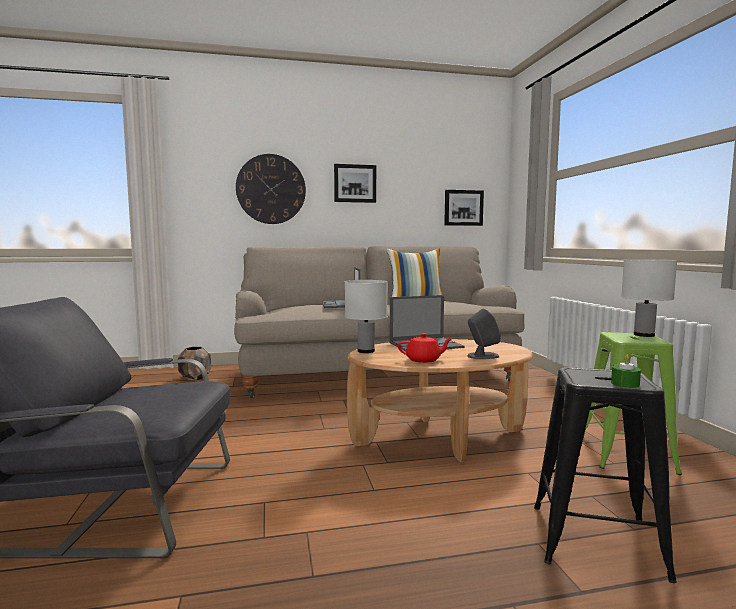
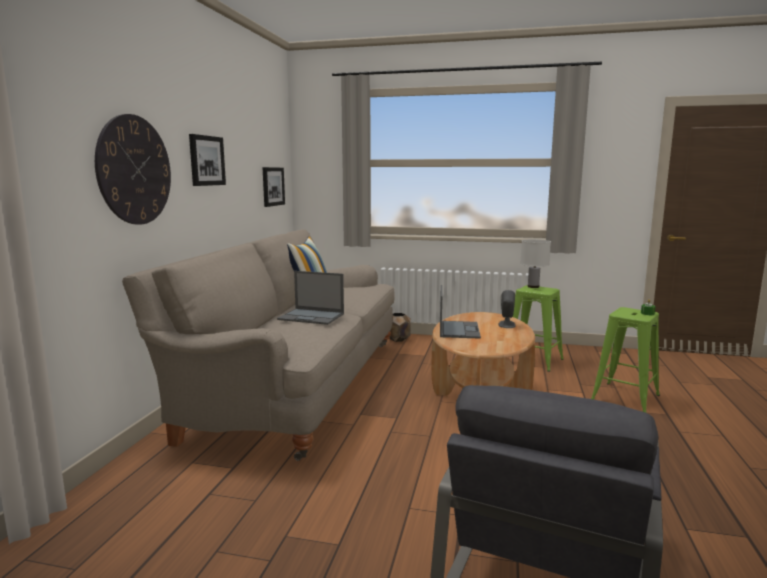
camera: 65 degrees left, 5 degrees up
brown planter [178,347,211,380] -> brown planter moved to [389,313,411,342]
white table lamp [345,280,388,353] -> none
red teapot [398,333,453,363] -> none
black stool [534,367,677,583] -> green stool [591,307,660,413]

